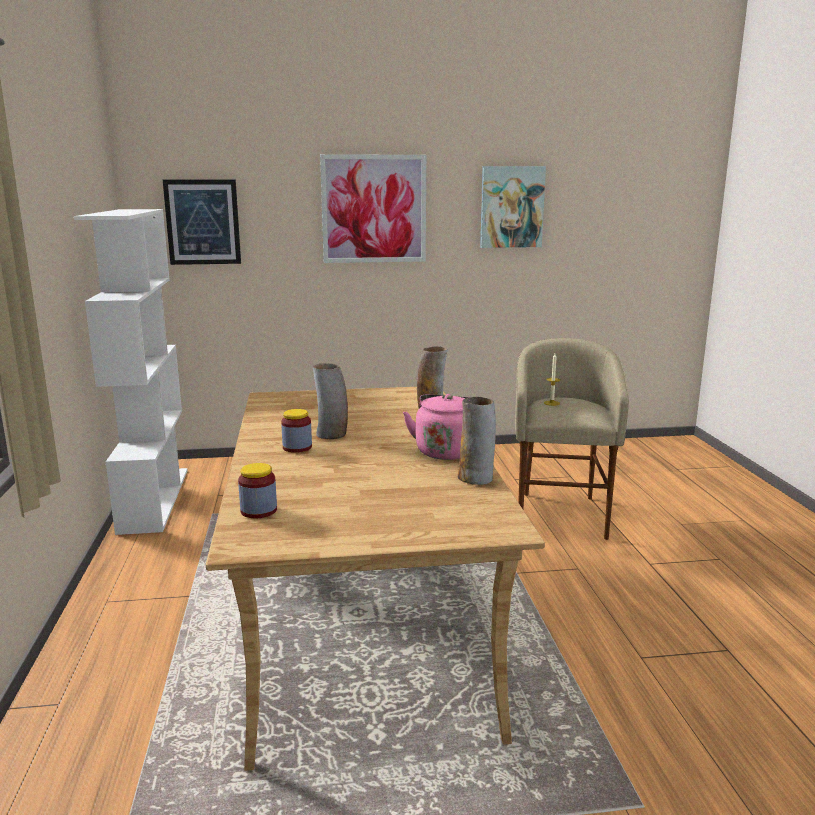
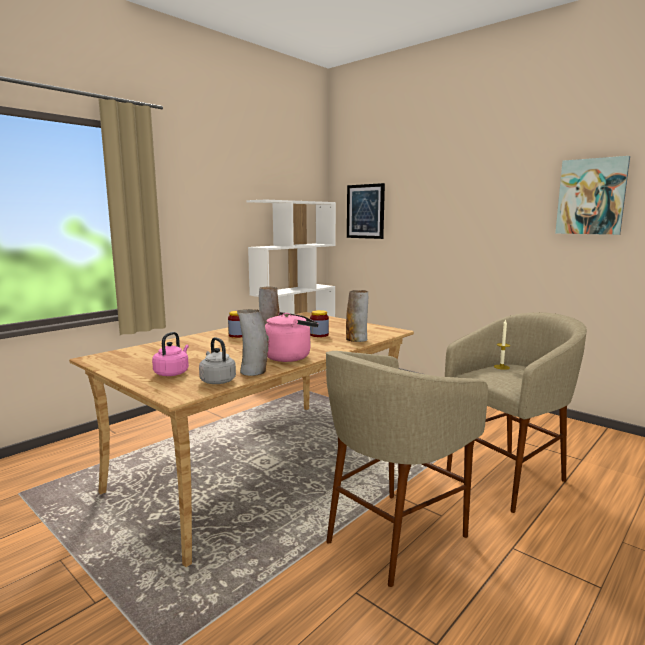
camera: 50 degrees right, 5 degrees down
jar [238,463,277,518] -> jar moved to [310,310,329,337]
picture [320,154,426,263] -> none
none -> pink kettle [152,332,189,376]
none -> grey kettle [199,337,236,384]
none -> beige stool [326,351,488,587]

